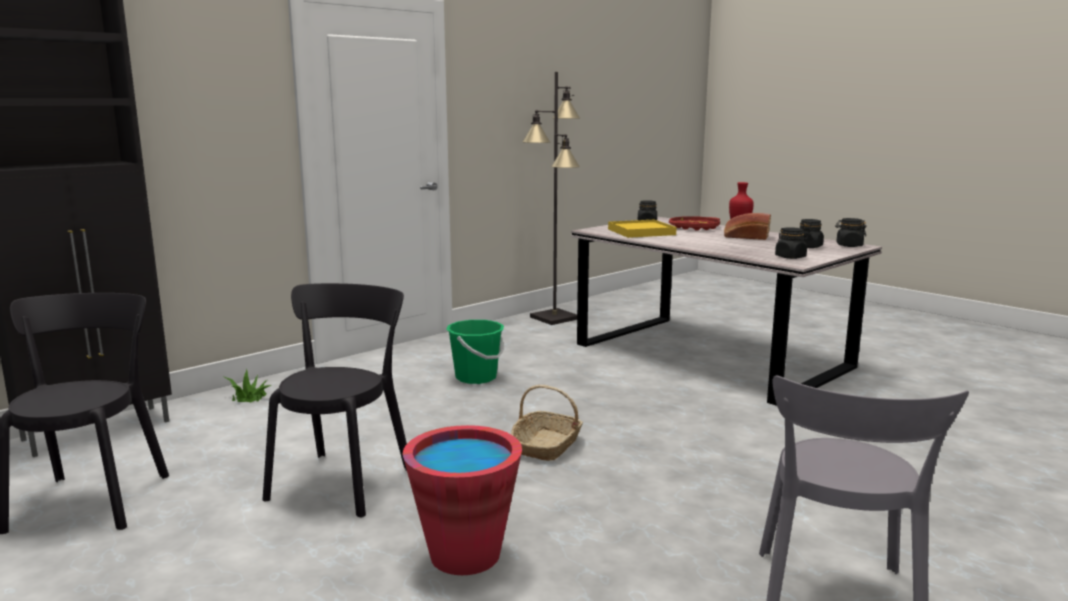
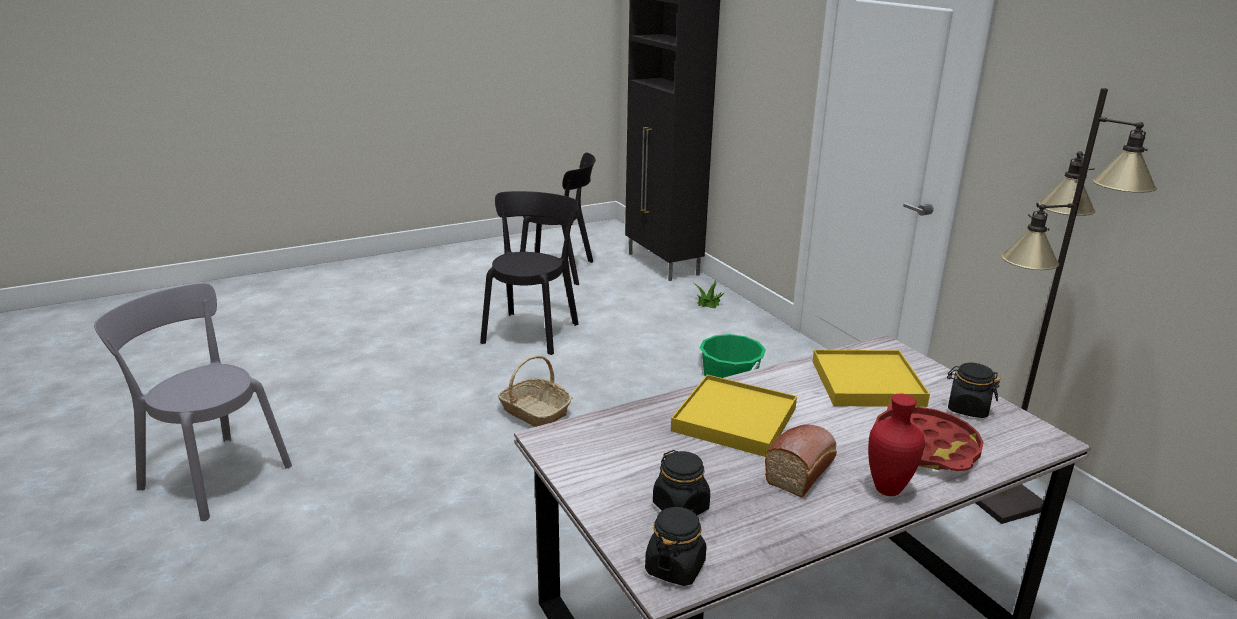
camera: 105 degrees right, 10 degrees up
black chair [263,283,407,517] -> black chair turned 105 degrees counterclockwise [480,191,579,355]
red bucket [402,425,522,575] -> none
black jar [775,227,807,259] -> none
none -> yellow tray [671,375,797,457]

